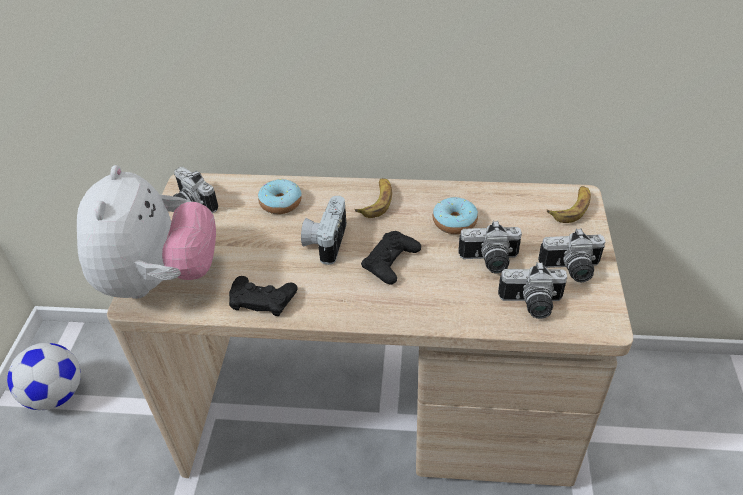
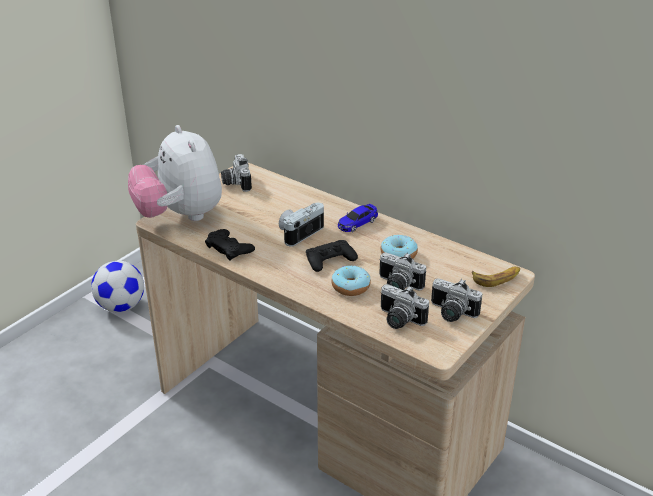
camera: 30 degrees right, 10 degrees down
plush toy [77,165,216,299] -> plush toy turned 120 degrees clockwise [128,125,222,221]
donut [258,179,302,214] -> donut moved to [331,265,371,296]
banana [355,178,392,218] -> toy car [338,204,378,232]

